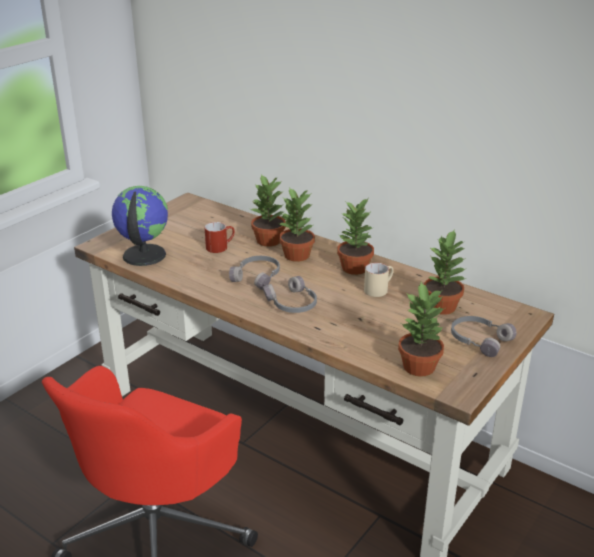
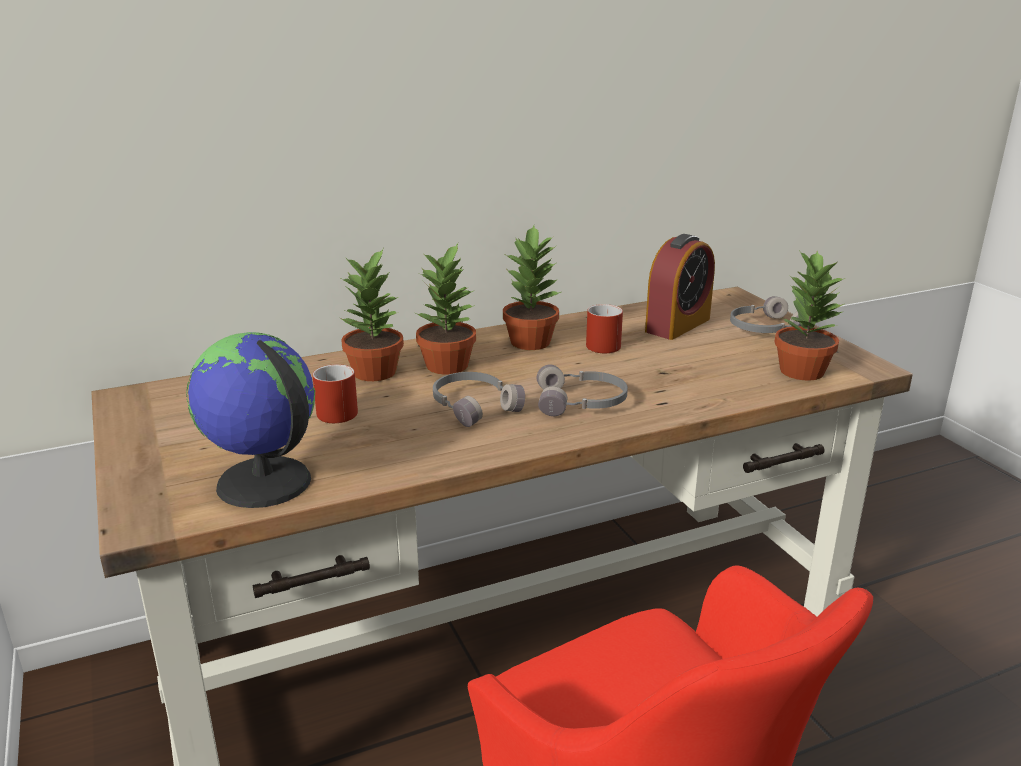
camera: 60 degrees left, 5 degrees down
beige mug [364,263,394,297] -> red mug [586,304,623,353]
potted plant [424,230,466,315] -> alarm clock [645,234,715,340]

